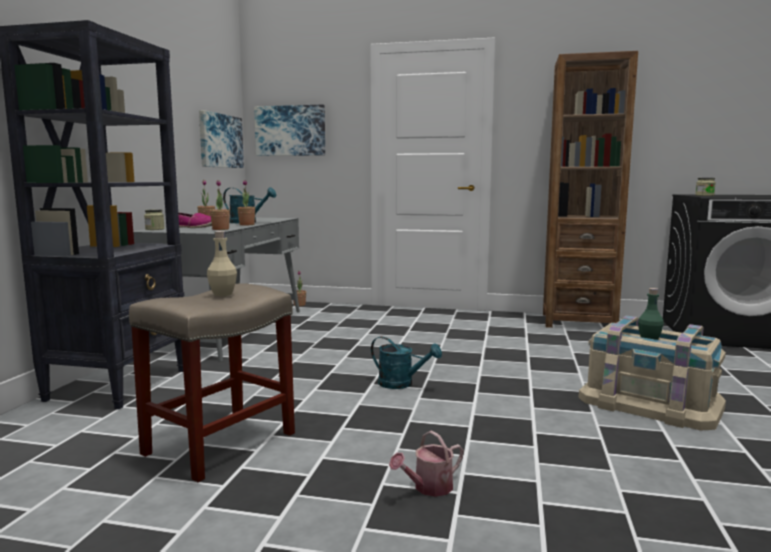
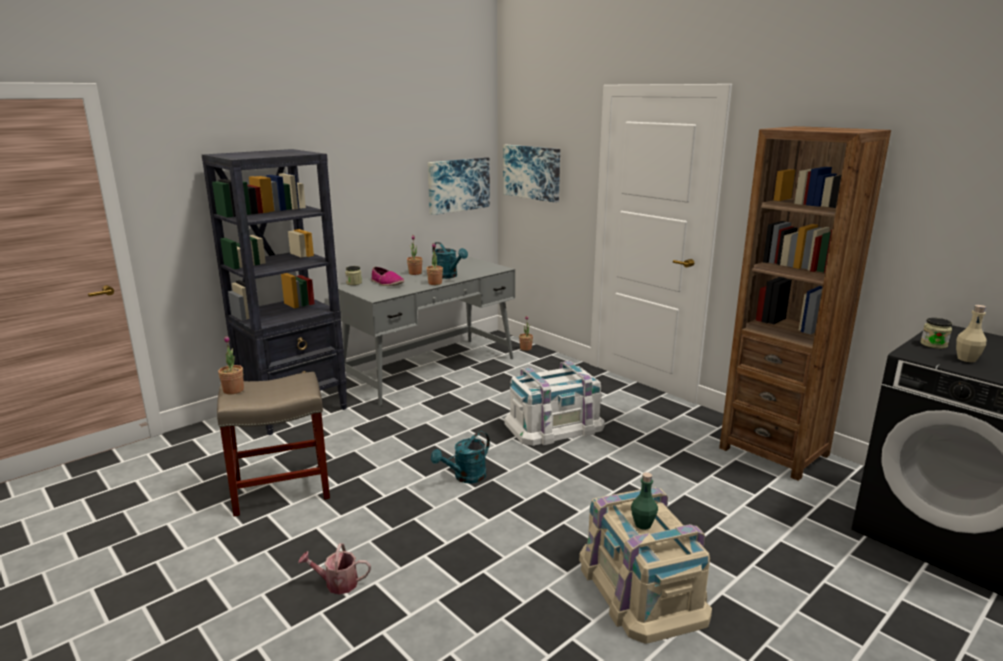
camera: 35 degrees right, 10 degrees up
beige bottle [207,231,237,296] -> beige bottle moved to [956,305,986,362]
potted plant [210,180,230,230] -> potted plant moved to [218,336,244,394]
turquoise watering can [371,336,442,389] -> turquoise watering can turned 75 degrees clockwise [431,431,490,483]
none -> white storage box [504,361,605,446]

